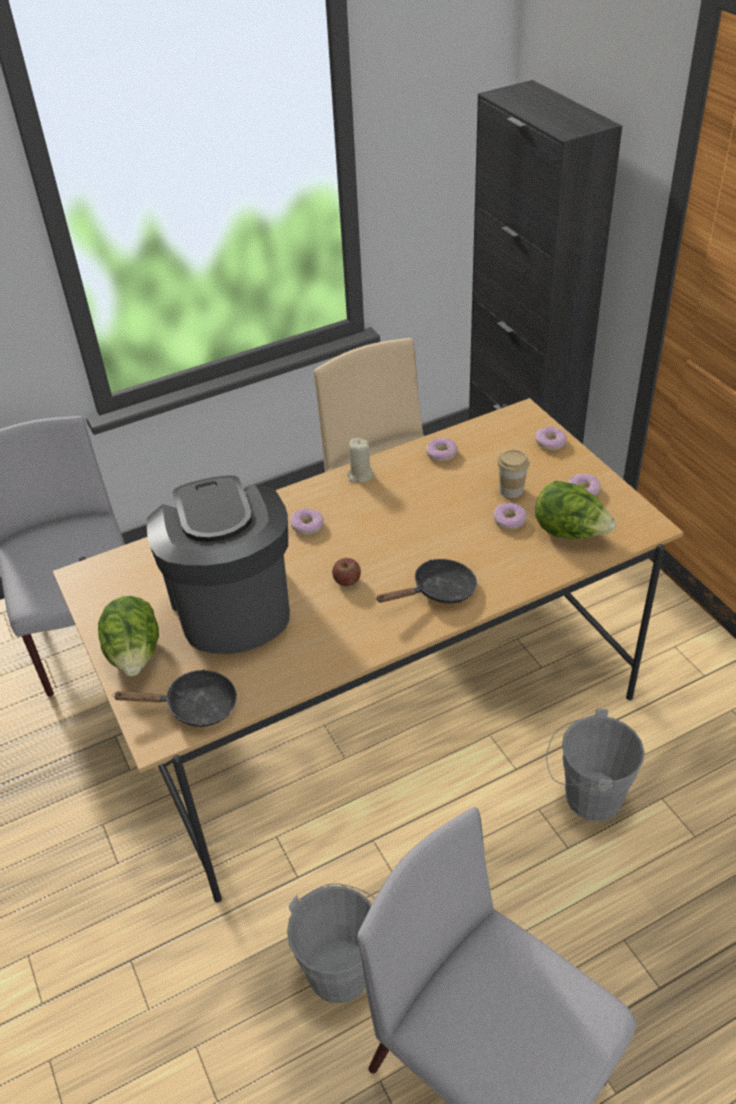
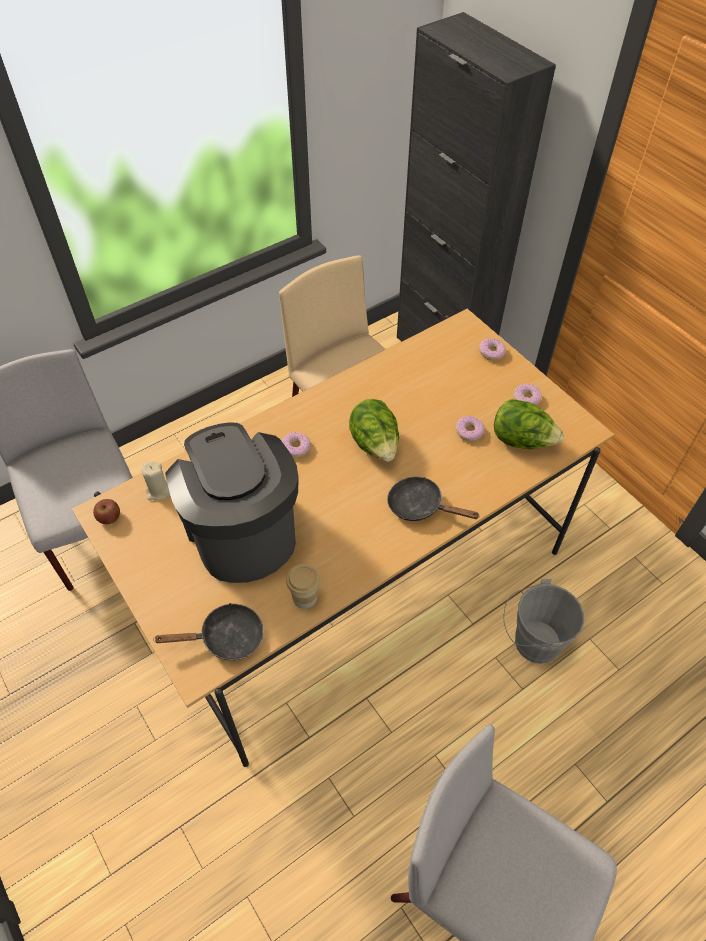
camera: 10 degrees left, 10 degrees up
lettuce [98,596,159,676] -> lettuce moved to [349,399,399,462]
grey bucket [287,884,375,1003] -> none
apple [332,558,361,586] -> apple moved to [93,499,120,524]
beige candle [347,438,374,483] -> beige candle moved to [142,461,170,501]
black frying pan [376,559,477,604] -> black frying pan turned 120 degrees counterclockwise [387,477,479,521]
donut [426,438,458,462] -> none
cup [497,450,530,498] -> cup moved to [286,564,320,609]

